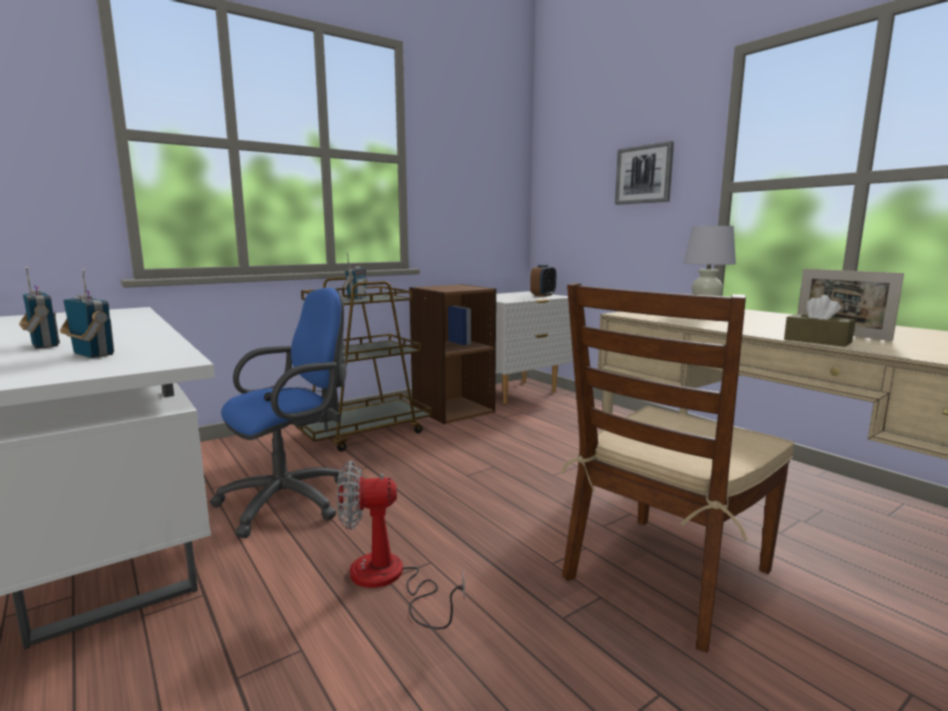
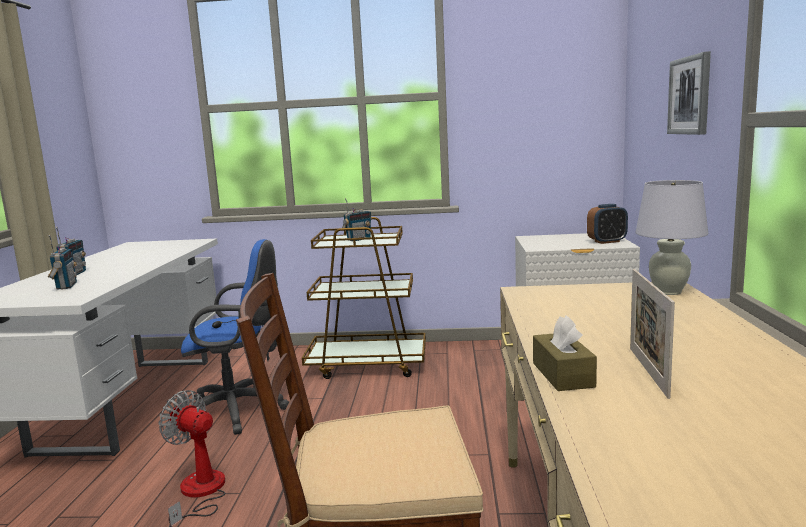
camera: 40 degrees right, 0 degrees up
brown bookcase [409,284,496,424] -> none

